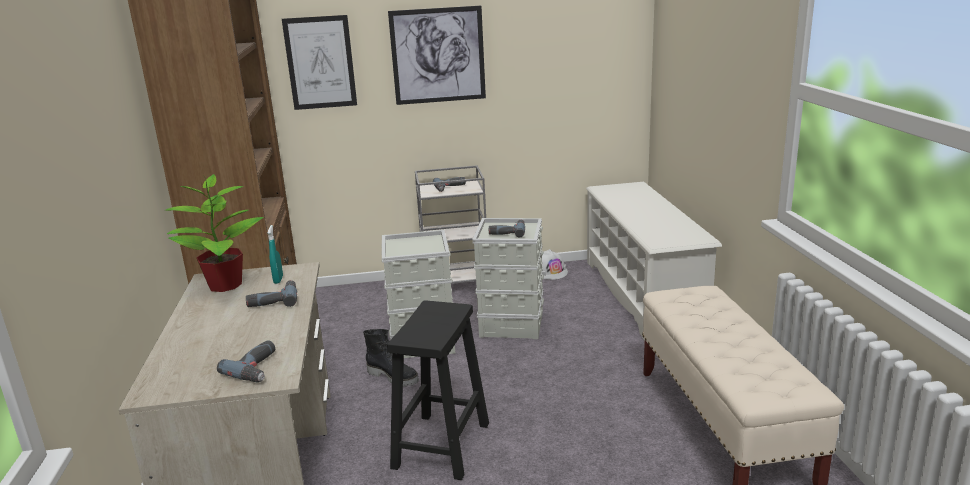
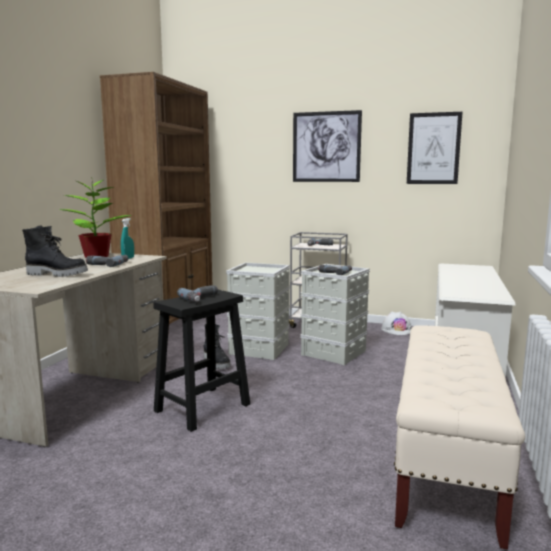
camera: 25 degrees right, 10 degrees down
power drill [217,340,275,383] -> power drill moved to [177,285,218,303]
picture [282,15,357,110] -> picture moved to [407,112,462,184]
none -> black boot [22,225,88,277]

